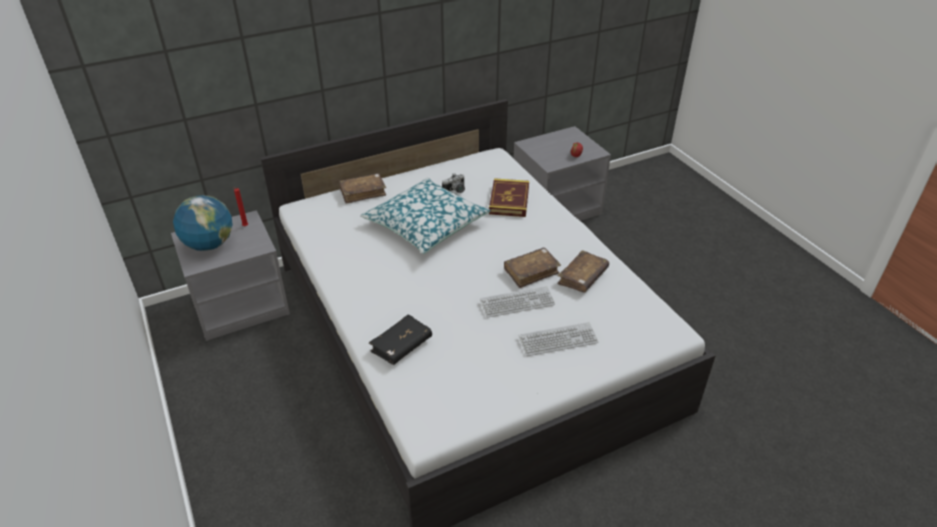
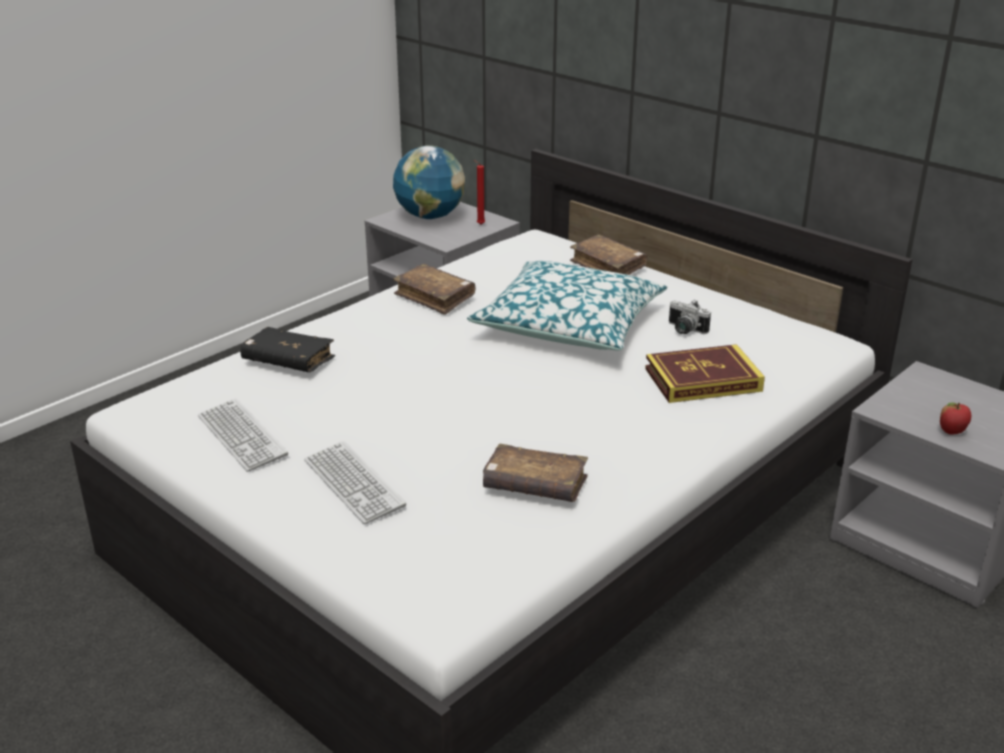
camera: 70 degrees right, 10 degrees down
keyboard [480,286,555,318] -> keyboard moved to [198,398,288,472]
brown book [504,248,561,288] -> brown book moved to [393,264,476,315]

